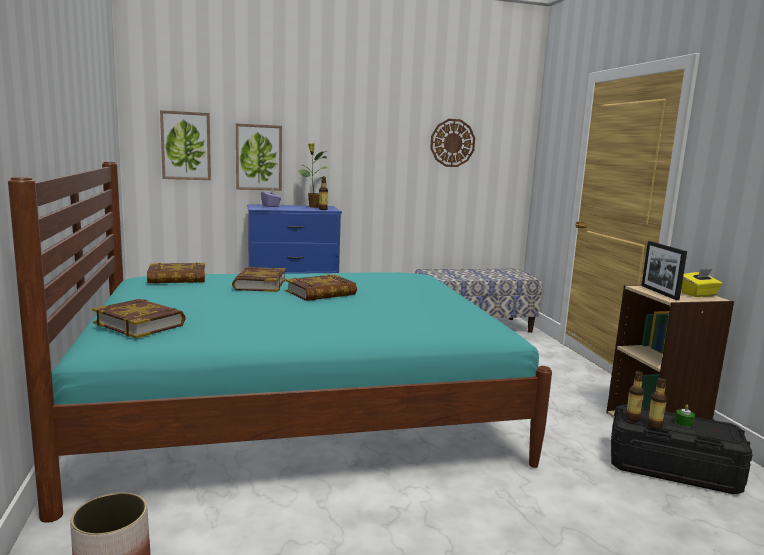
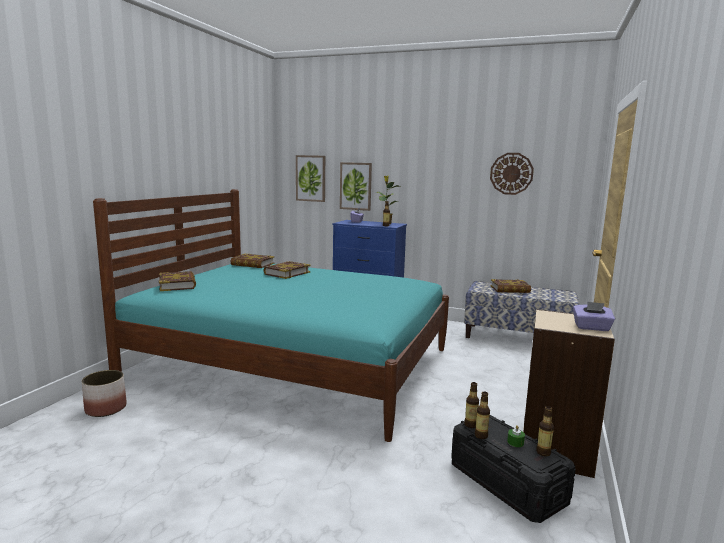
camera: 35 degrees right, 0 degrees up
book [286,274,357,301] -> book moved to [490,279,531,293]
picture frame [641,241,687,300] -> none
yellow tissue box [681,269,722,297] -> purple tissue box [573,302,615,331]
none -> bottle [536,406,554,456]

